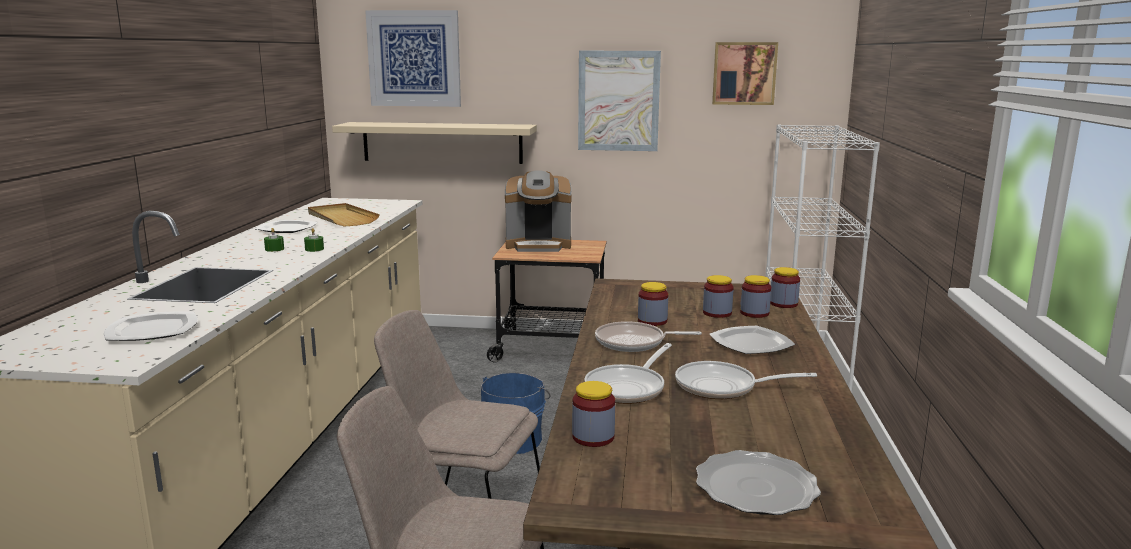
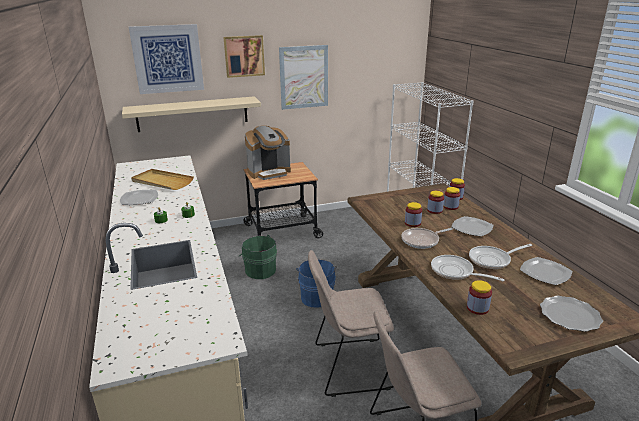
camera: 25 degrees left, 10 degrees up
plate [104,312,198,341] -> plate moved to [520,257,572,285]
frying pan [584,343,672,404] -> frying pan turned 120 degrees clockwise [431,255,505,281]
picture [712,42,778,105] -> picture moved to [223,35,265,78]
none -> green bucket [239,235,277,279]

